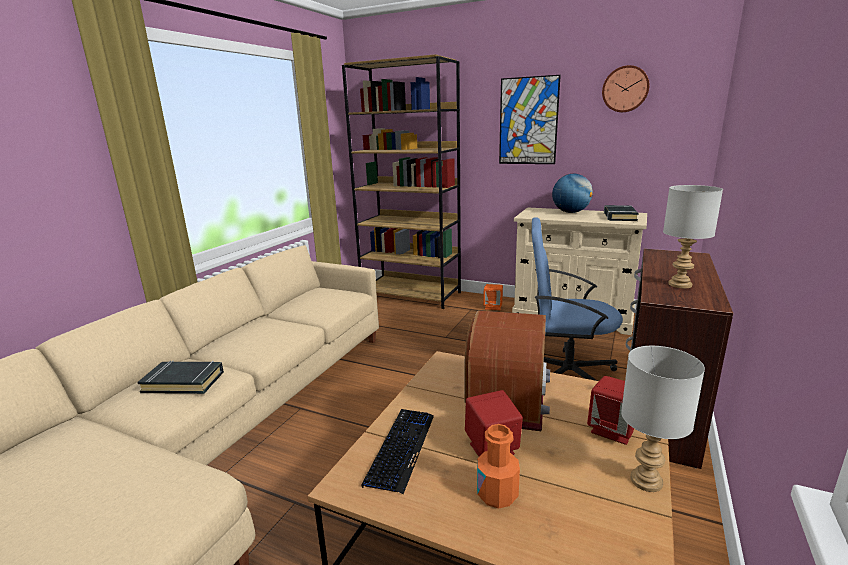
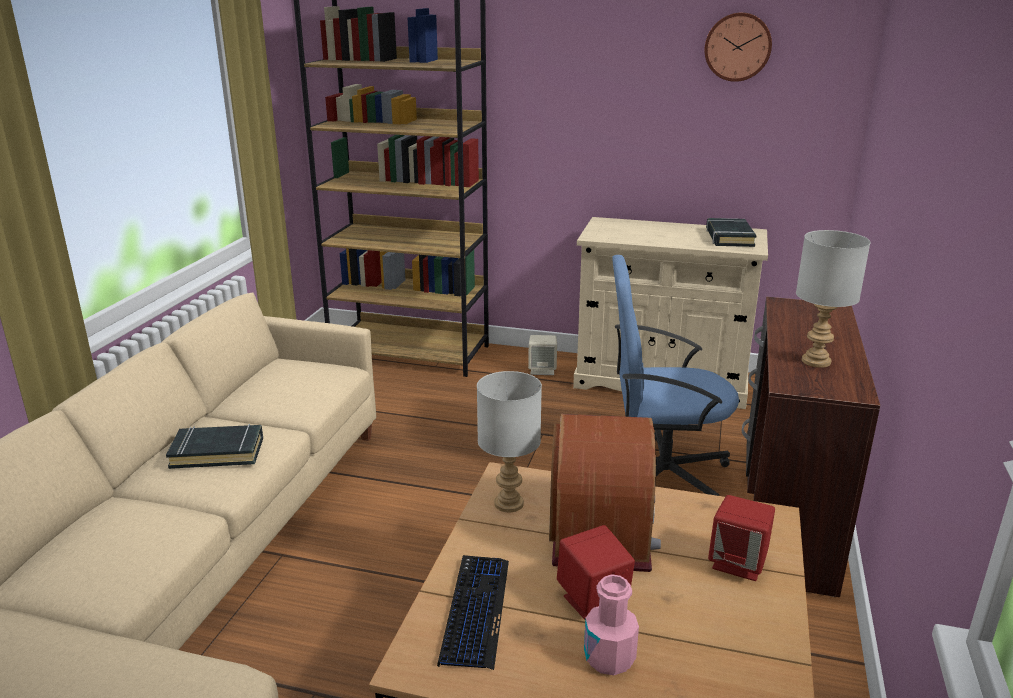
camera: 10 degrees left, 5 degrees up
black book [137,361,224,394] -> black book moved to [166,424,263,469]
orange bottle [477,424,520,509] -> pink bottle [584,574,639,675]
orange speaker [483,284,503,310] -> beige speaker [528,335,557,375]
picture [499,75,561,164] -> none
globe [552,174,593,213] -> none
grey table lamp [621,346,705,492] -> grey table lamp moved to [477,371,542,512]

